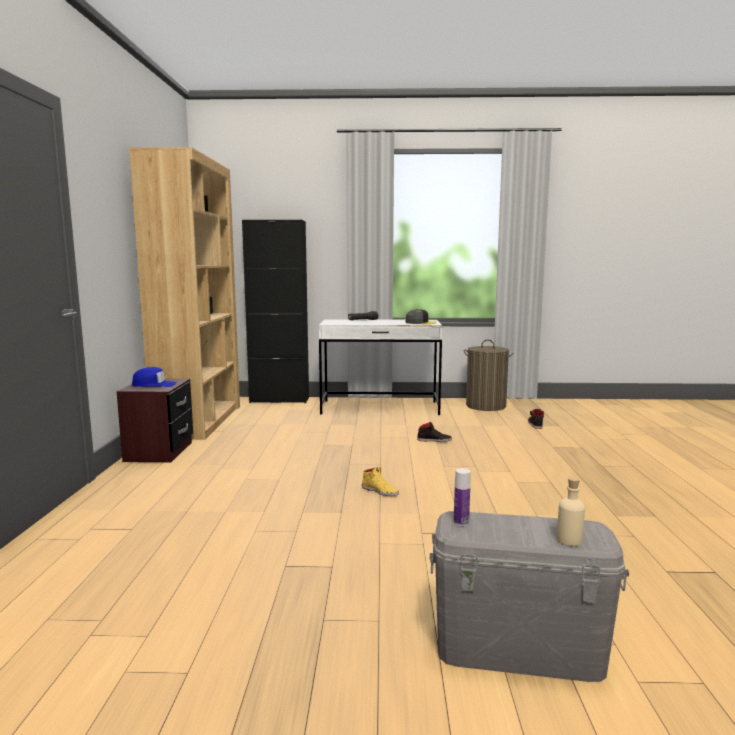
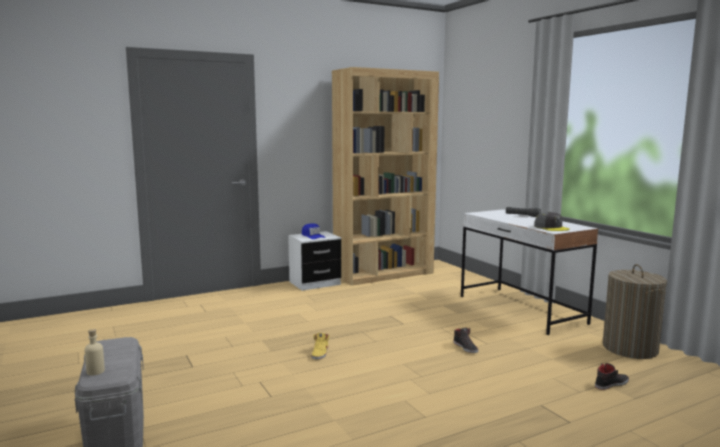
camera: 60 degrees right, 0 degrees up
brown nightstand [116,379,193,463] -> white nightstand [288,231,341,291]
black cabinet [242,220,309,403] -> none
bottle [454,468,470,526] -> none

